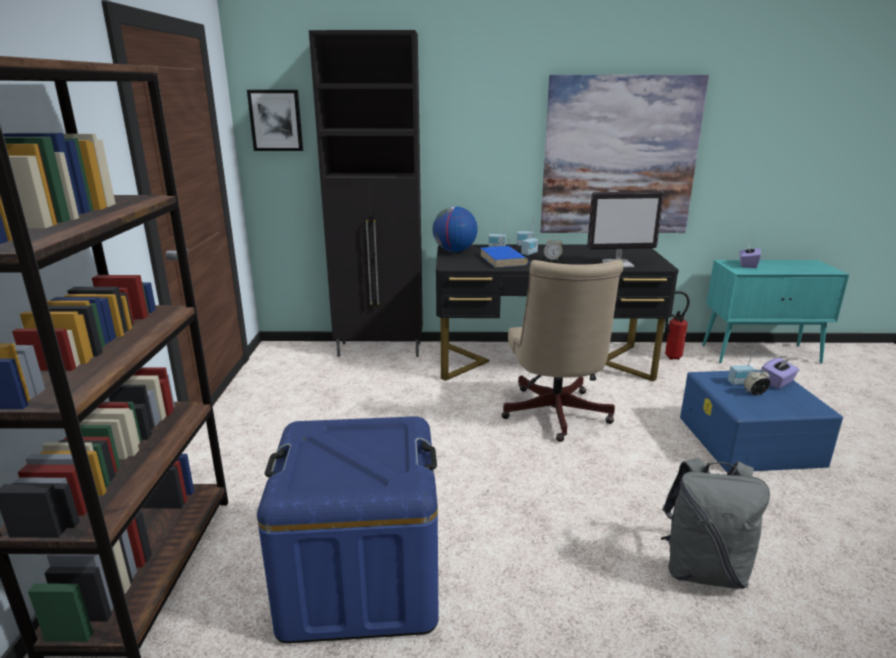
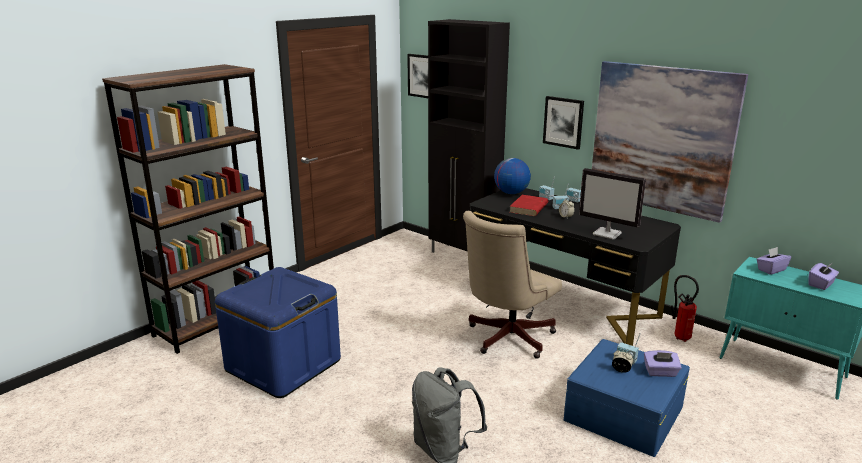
camera: 40 degrees right, 0 degrees up
blue book [480,246,529,268] -> red book [510,195,548,216]
none -> picture [543,96,584,150]
none -> purple tissue box [808,263,839,290]

